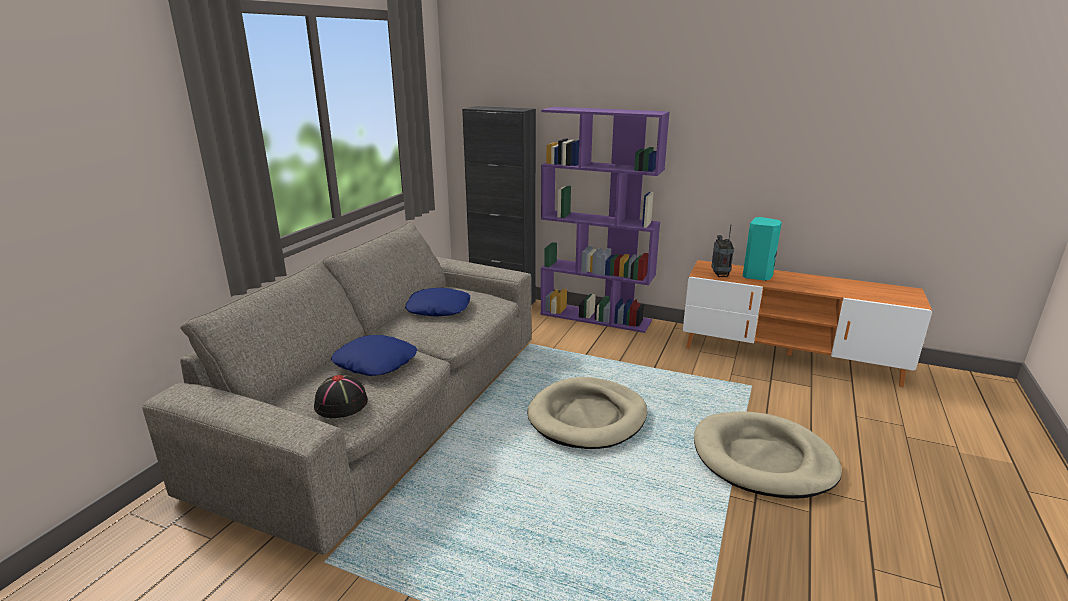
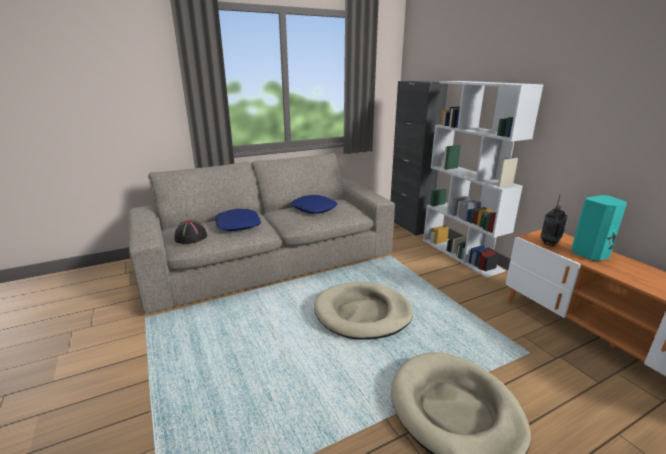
camera: 40 degrees right, 0 degrees up
purple bookcase [541,107,670,333] -> white bookcase [423,81,544,278]

